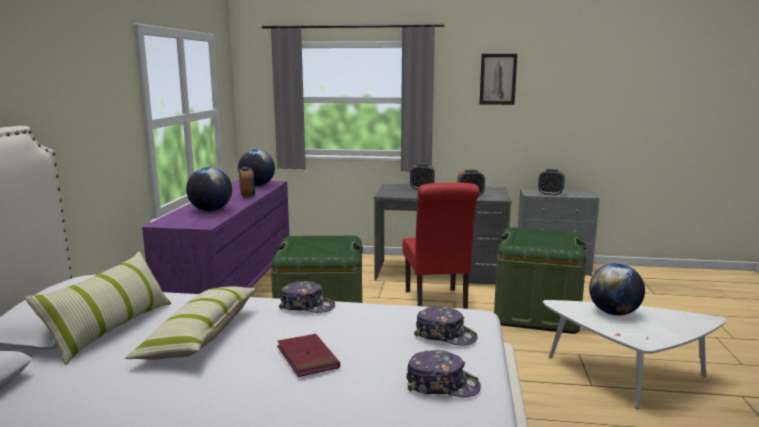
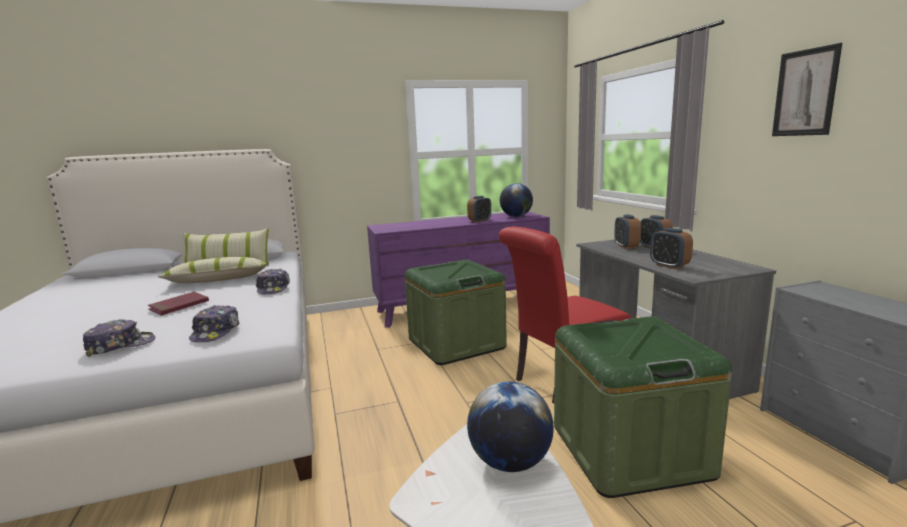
camera: 65 degrees right, 0 degrees up
globe [186,167,232,212] -> none
cap [406,350,481,397] -> cap turned 105 degrees counterclockwise [83,319,155,357]
alarm clock [538,169,565,196] -> alarm clock moved to [614,215,641,249]

